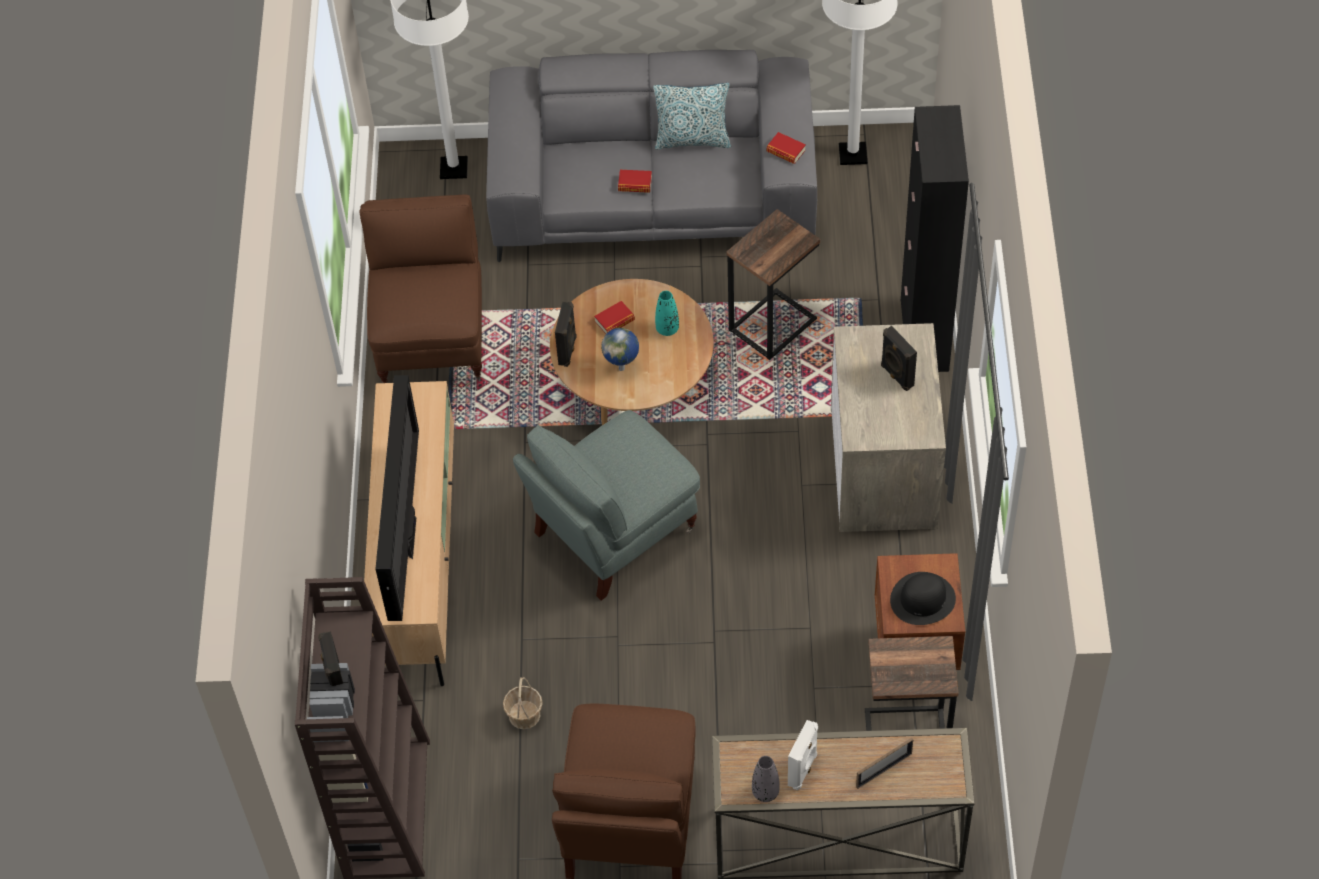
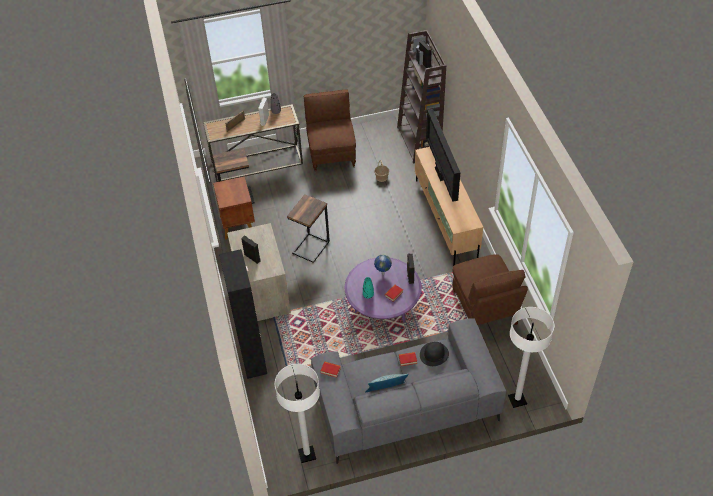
camera: 165 degrees right, 5 degrees down
grey armchair [513,410,700,601] -> none
brown coffee table [550,279,714,425] -> purple coffee table [345,258,421,323]
side table [726,209,820,360] -> side table moved to [287,194,330,263]
black hat [890,572,956,625] -> black hat moved to [420,342,449,366]

